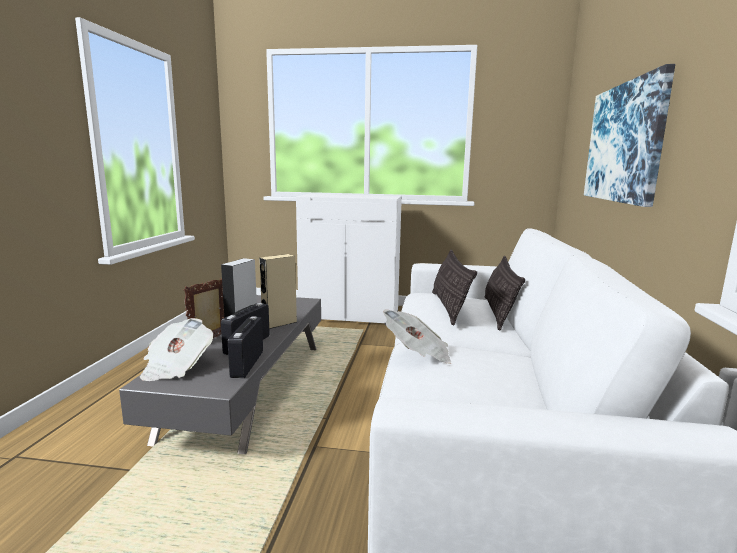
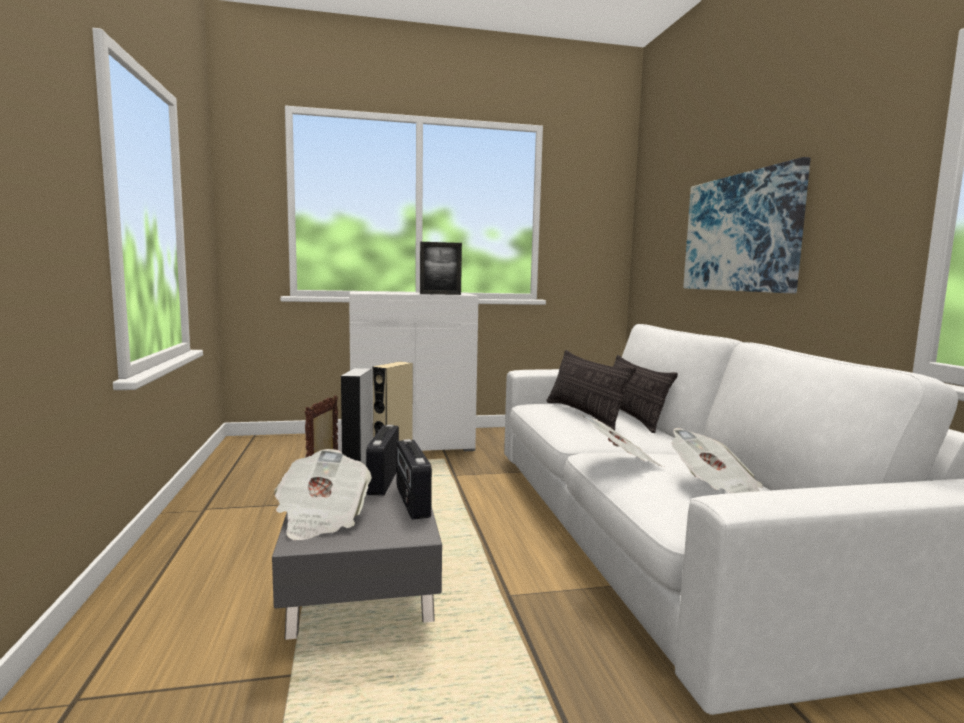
camera: 20 degrees left, 5 degrees down
none -> picture frame [420,242,462,295]
none -> newspaper [671,428,763,493]

